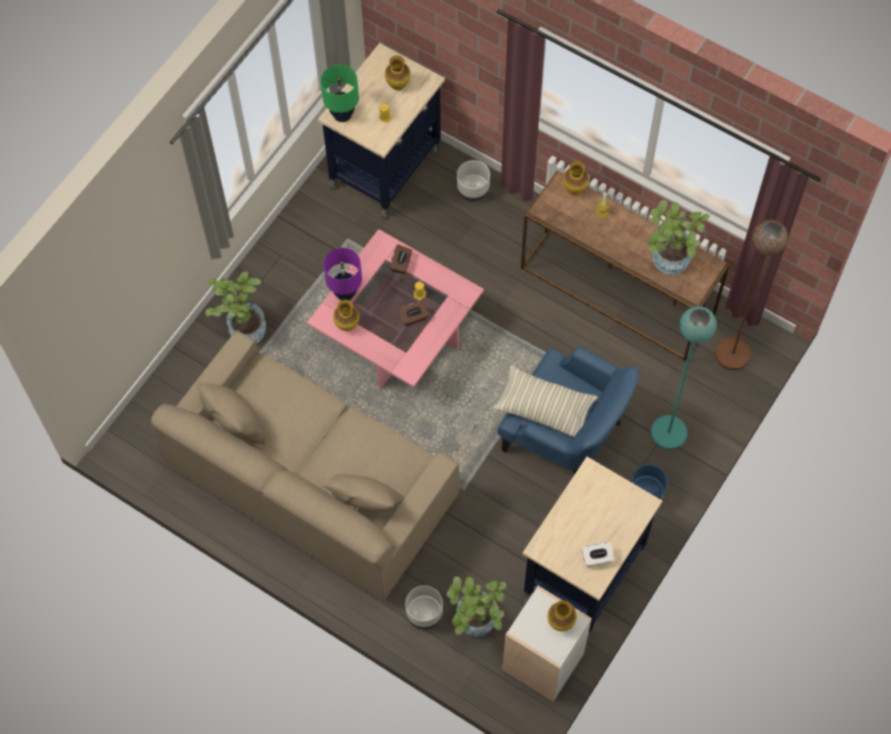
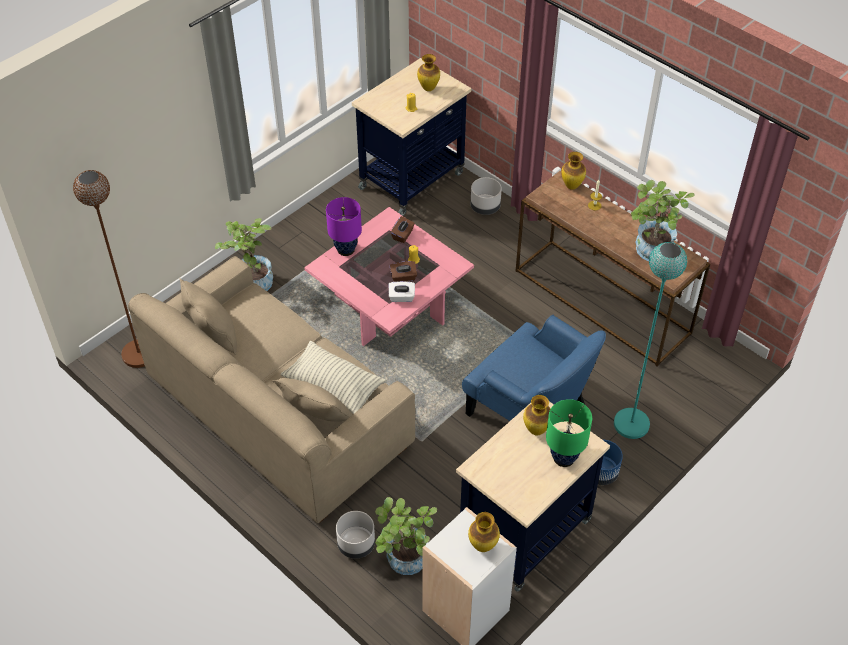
camera: 10 degrees right, 15 degrees down
green table lamp [321,65,359,122] -> green table lamp moved to [546,399,592,467]
vase [333,300,359,331] -> vase moved to [523,395,551,435]
pillow [493,365,598,438] -> pillow moved to [280,341,386,414]
white tissue box [582,542,615,567] -> white tissue box moved to [389,281,415,302]
brown floor lamp [715,220,789,370] -> brown floor lamp moved to [73,170,145,368]

